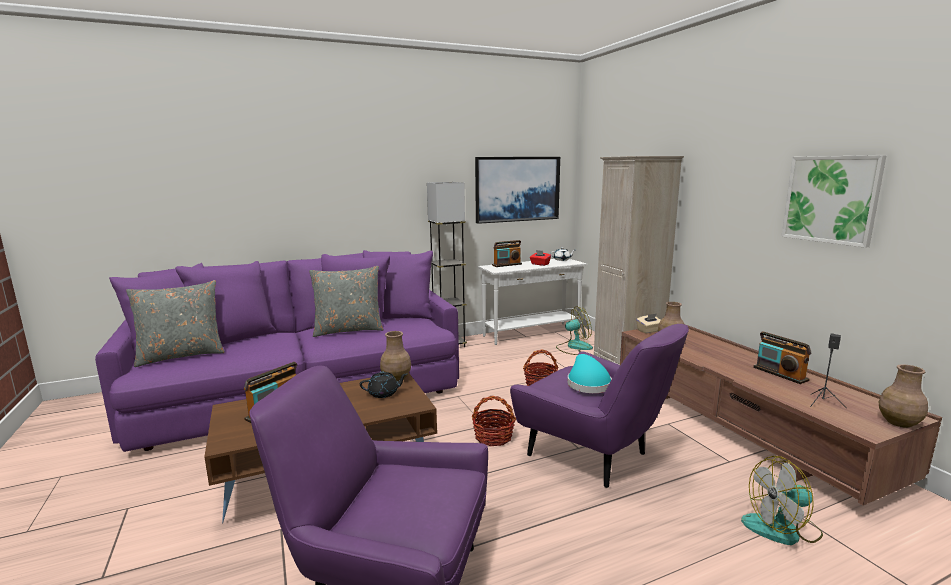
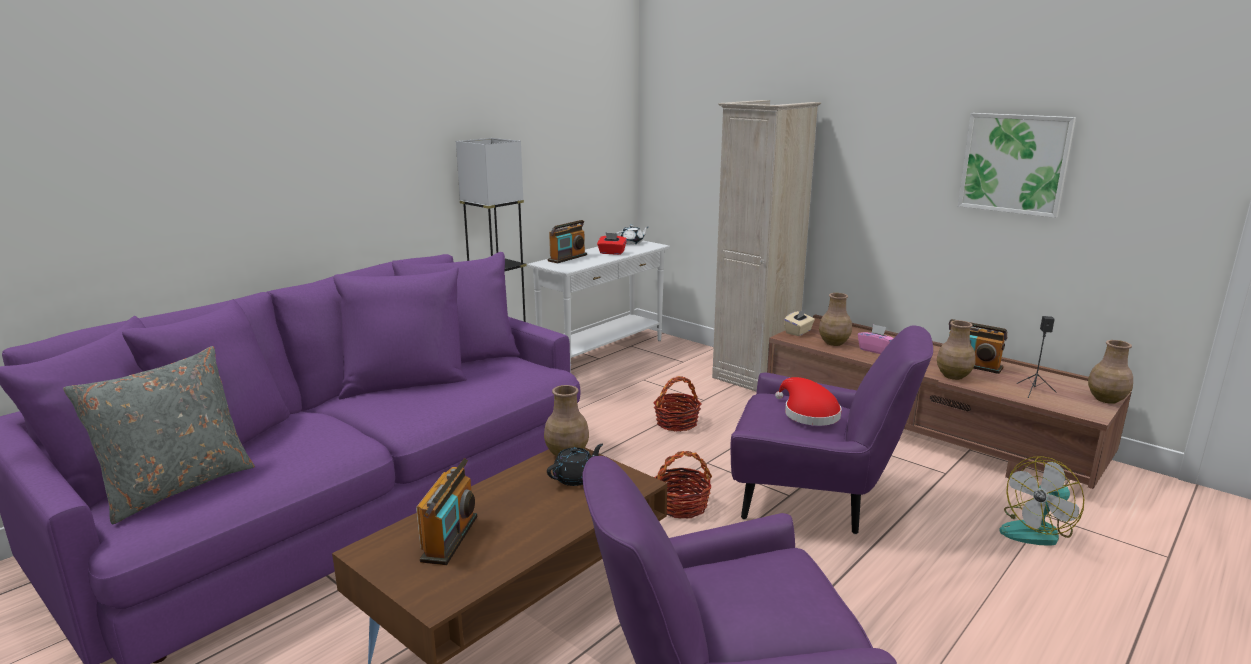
camera: 25 degrees left, 5 degrees up
grey pillow [309,266,384,337] -> none
picture [475,157,560,224] -> none
fan [556,306,593,355] -> none
turquoise hat [568,354,612,393] -> red hat [775,377,842,426]
none -> pink tissue box [858,324,894,354]
none -> brown vase [937,320,976,380]

